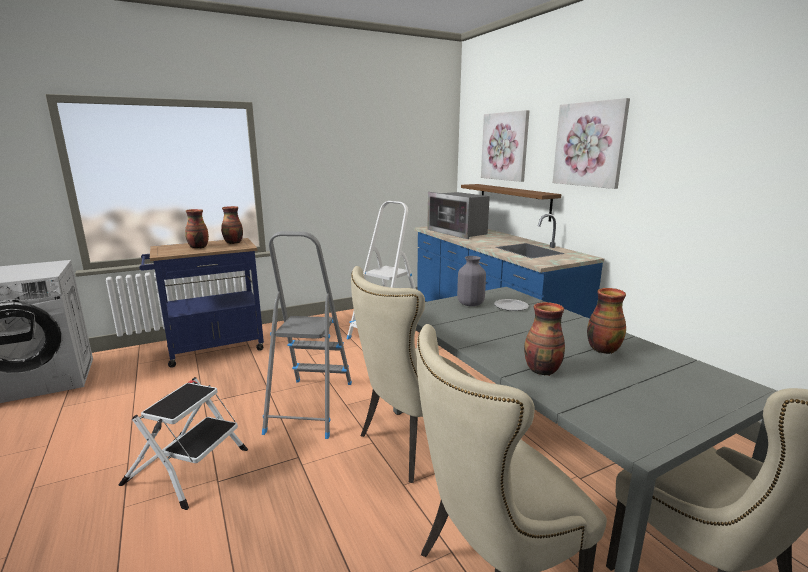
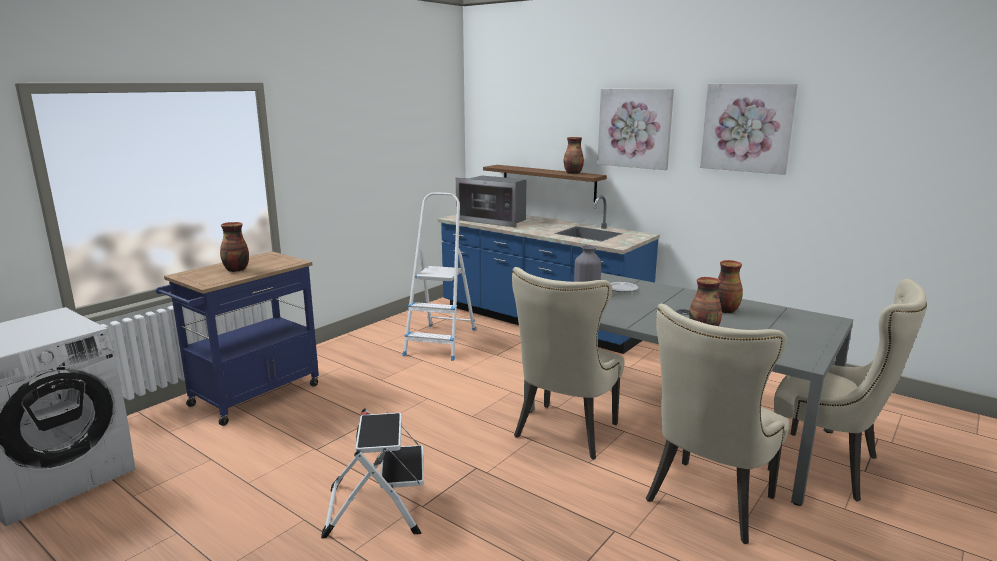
camera: 25 degrees left, 0 degrees up
vase [221,206,243,244] -> vase moved to [564,137,584,174]
grey step ladder [262,231,352,439] -> none
picture [481,110,529,182] -> picture moved to [700,84,798,175]

